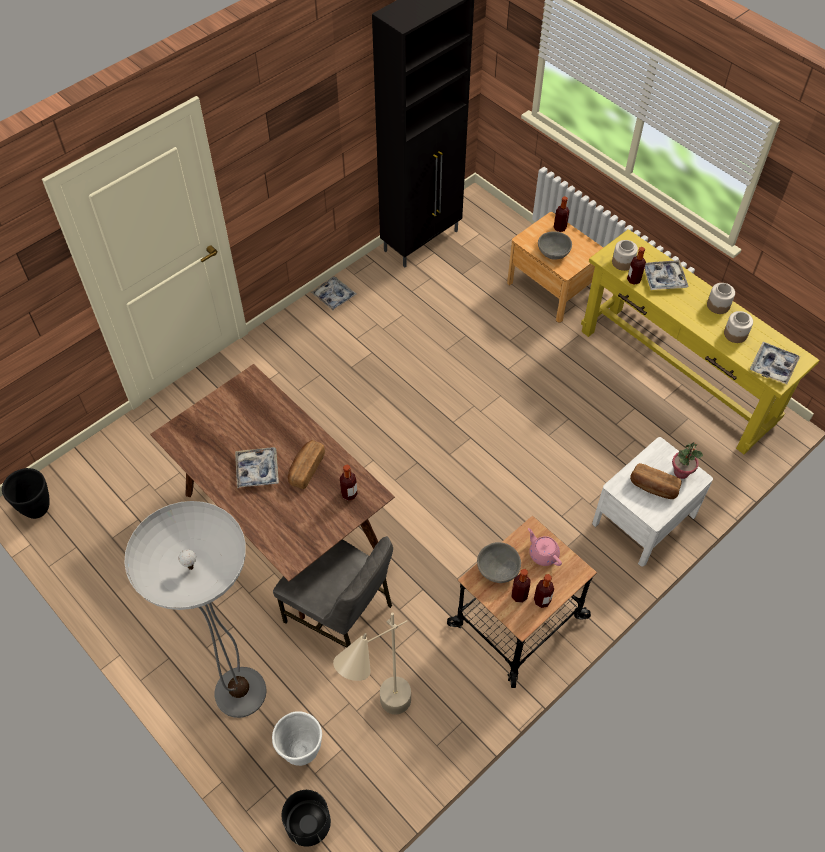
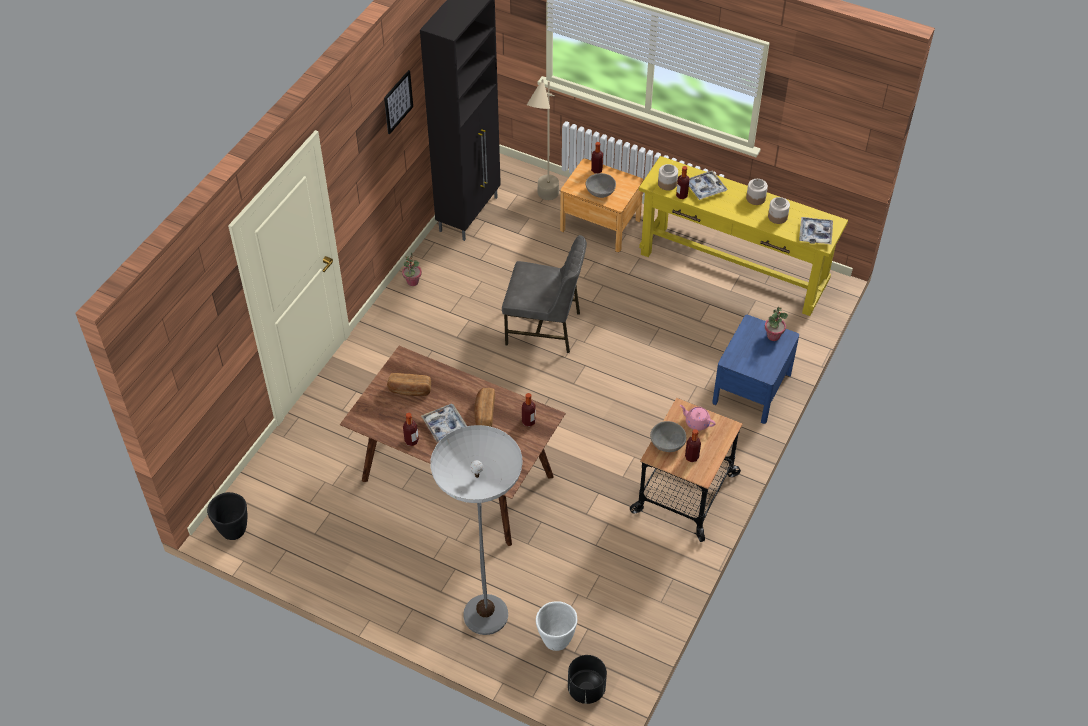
camera: 20 degrees left, 5 degrees down
grey chair [273,536,393,648] -> grey chair moved to [502,235,587,353]
tray [311,276,356,311] -> potted plant [402,252,422,286]
beige floor lamp [333,612,411,714] -> beige floor lamp moved to [527,79,559,200]
bottle [534,574,554,608] -> bottle moved to [403,413,419,446]
white nightstand [592,437,713,567] -> blue nightstand [712,315,799,424]
bread [630,463,682,499] -> bread moved to [387,373,431,396]
none -> picture [384,70,413,134]

